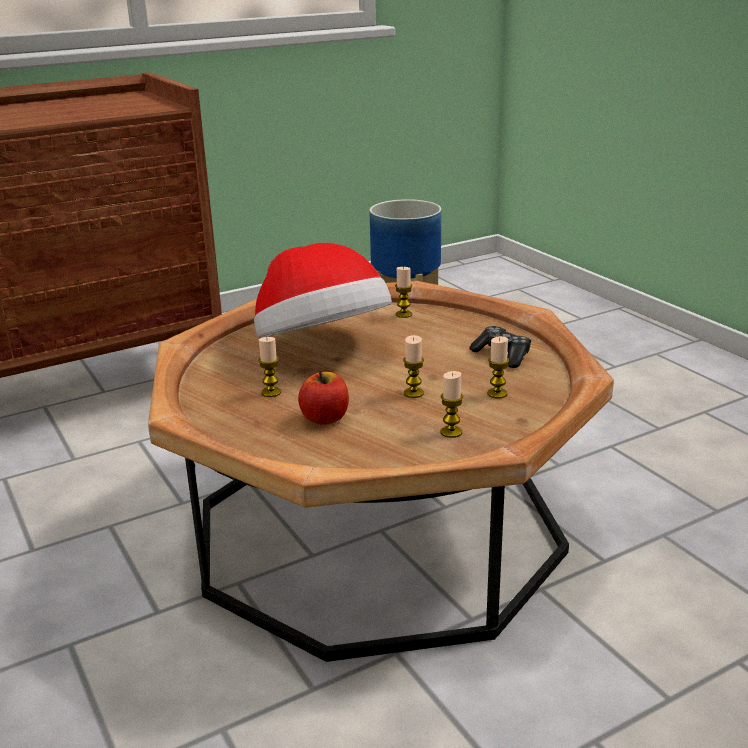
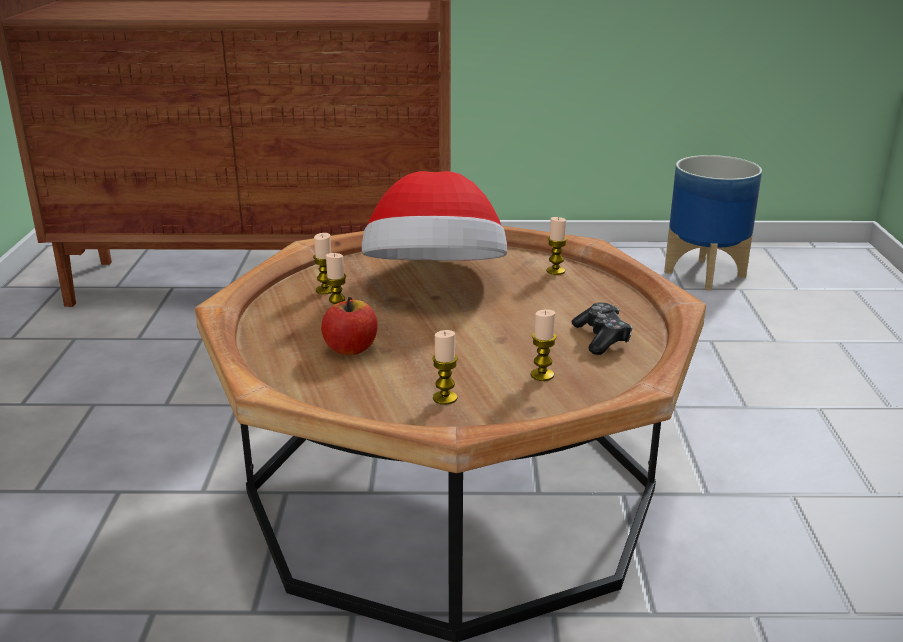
camera: 30 degrees right, 0 degrees up
candle [403,335,424,398] -> candle moved to [313,233,332,294]

